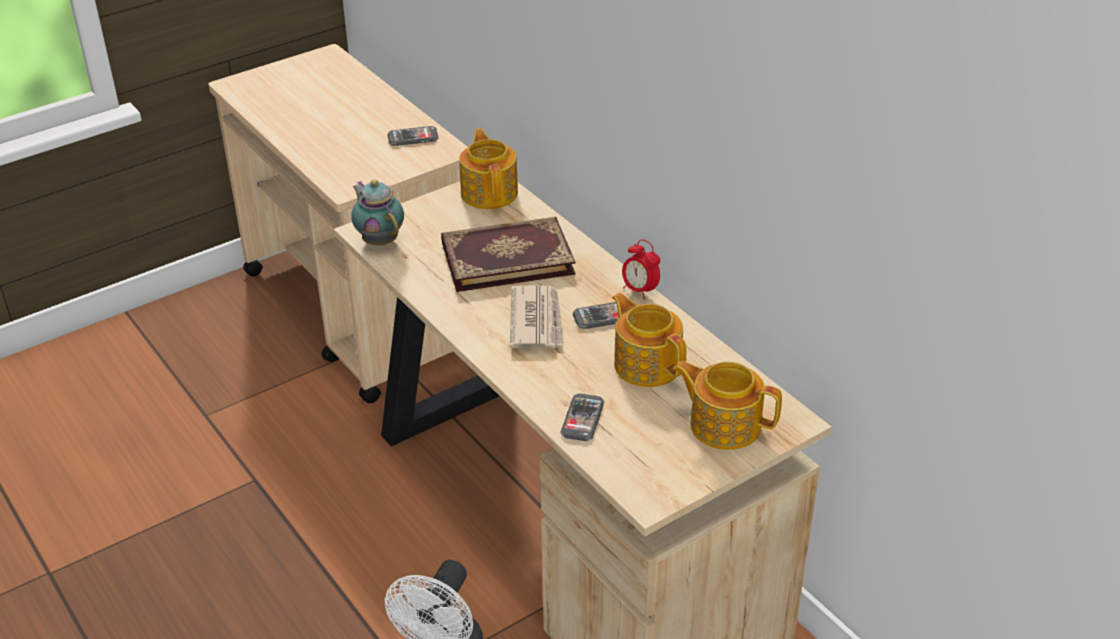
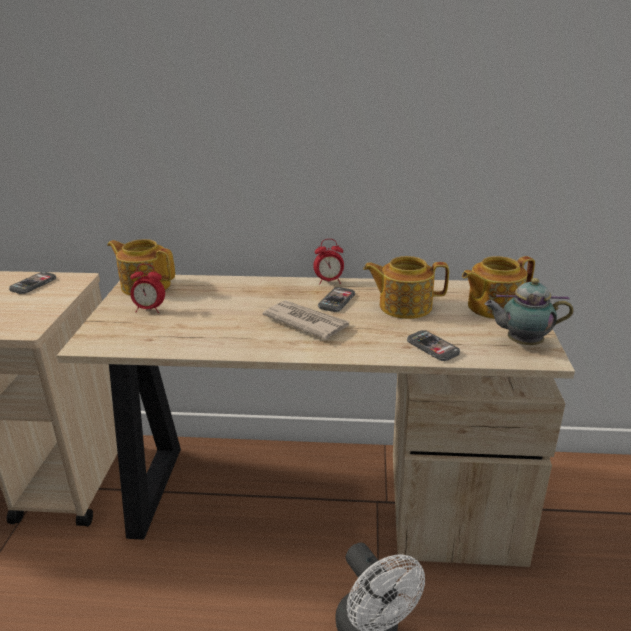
camera: 50 degrees left, 10 degrees down
teapot [351,179,404,245] -> teapot moved to [485,278,573,345]
book [441,217,575,292] -> none
none -> alarm clock [130,264,165,313]

